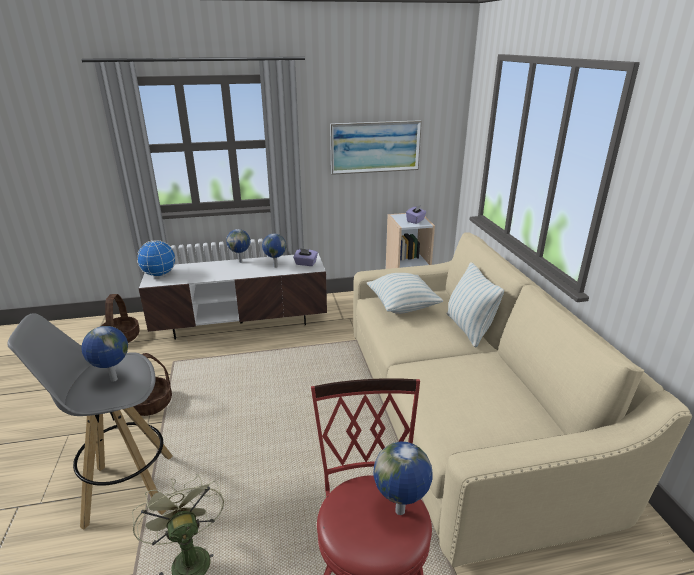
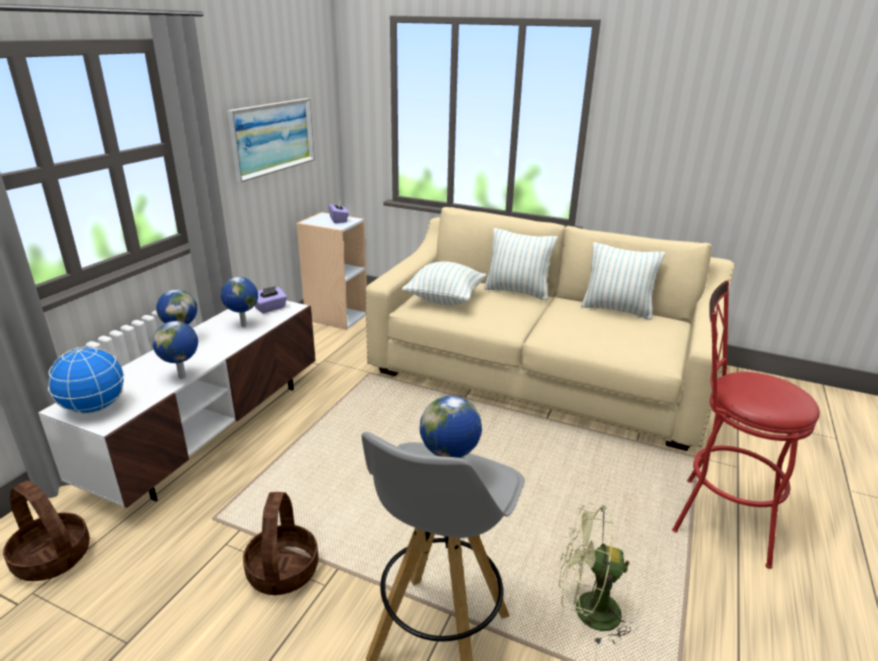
camera: 55 degrees left, 0 degrees up
globe [374,442,433,515] -> globe moved to [152,321,198,379]
none -> pillow [581,242,665,320]

